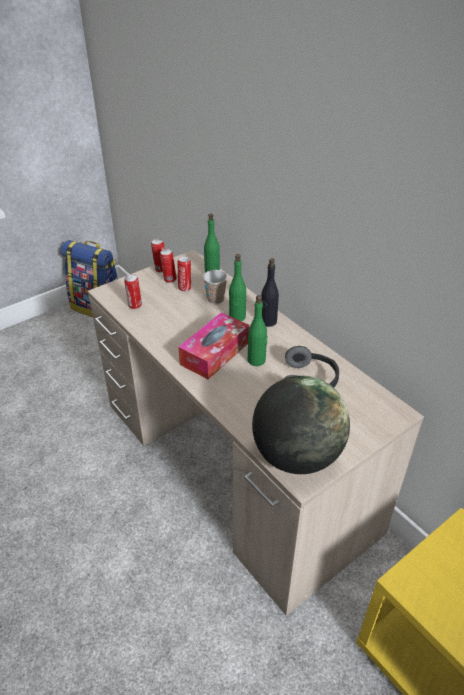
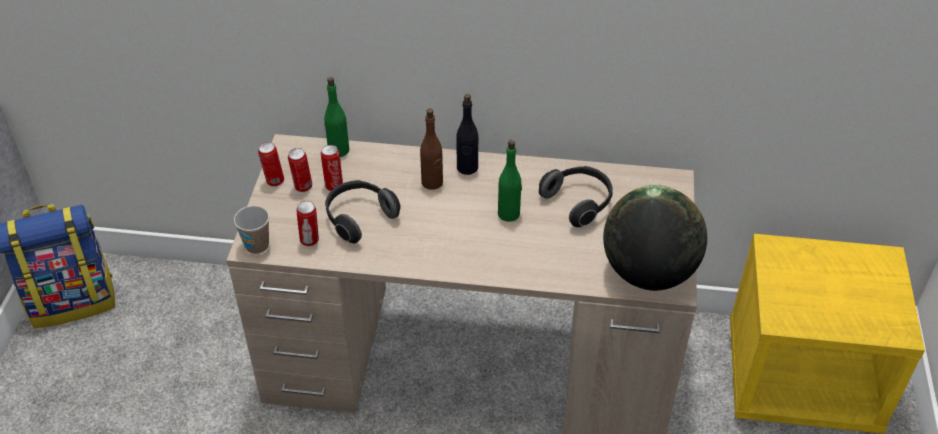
camera: 45 degrees left, 5 degrees up
tissue box [178,312,250,380] -> none
cup [203,270,228,304] -> cup moved to [234,206,269,254]
green bottle [229,254,246,321] -> brown bottle [420,109,443,190]
none -> headphones [325,180,401,243]

